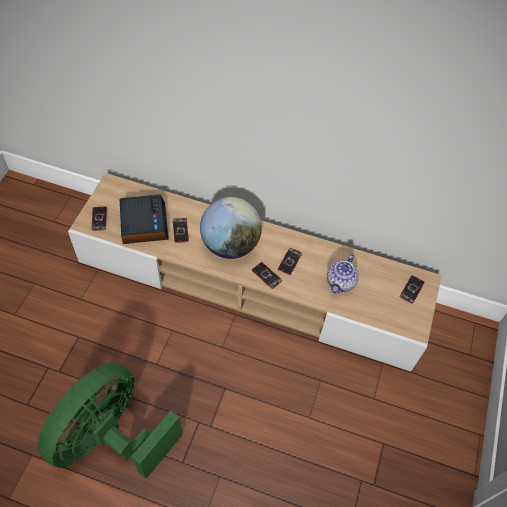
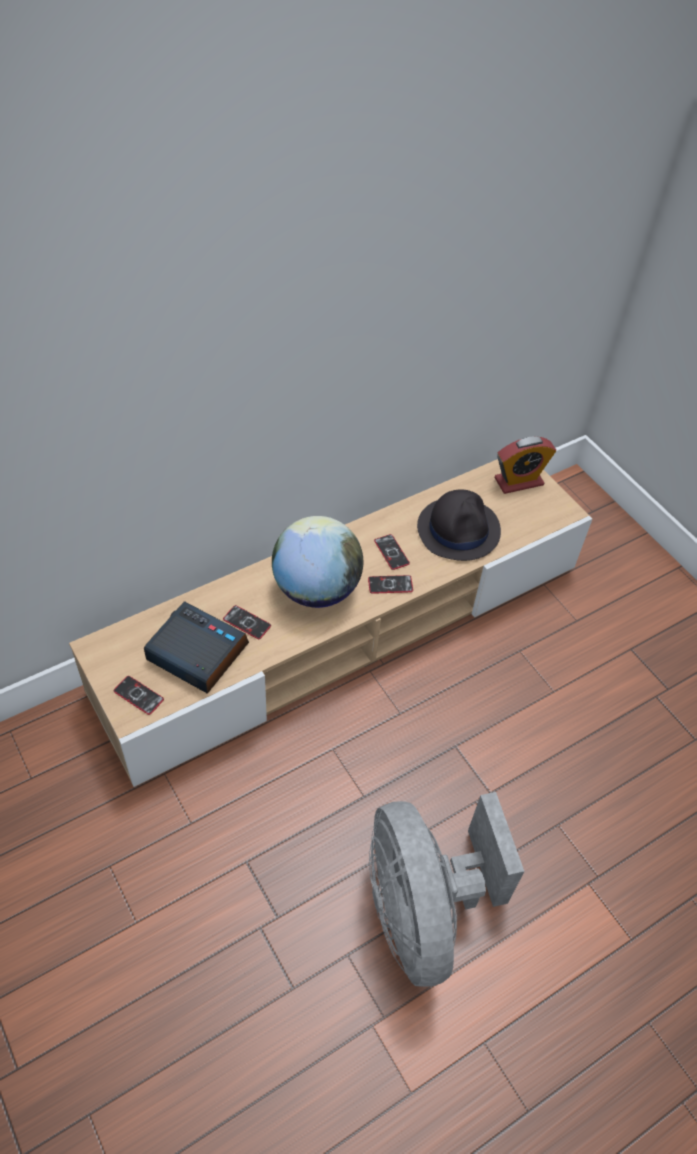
camera: 50 degrees left, 5 degrees down
green fan [37,362,182,479] -> grey fan [369,792,524,987]
teapot [327,253,359,294] -> black hat [417,489,501,561]
phone [400,275,424,304] -> alarm clock [494,437,556,494]

